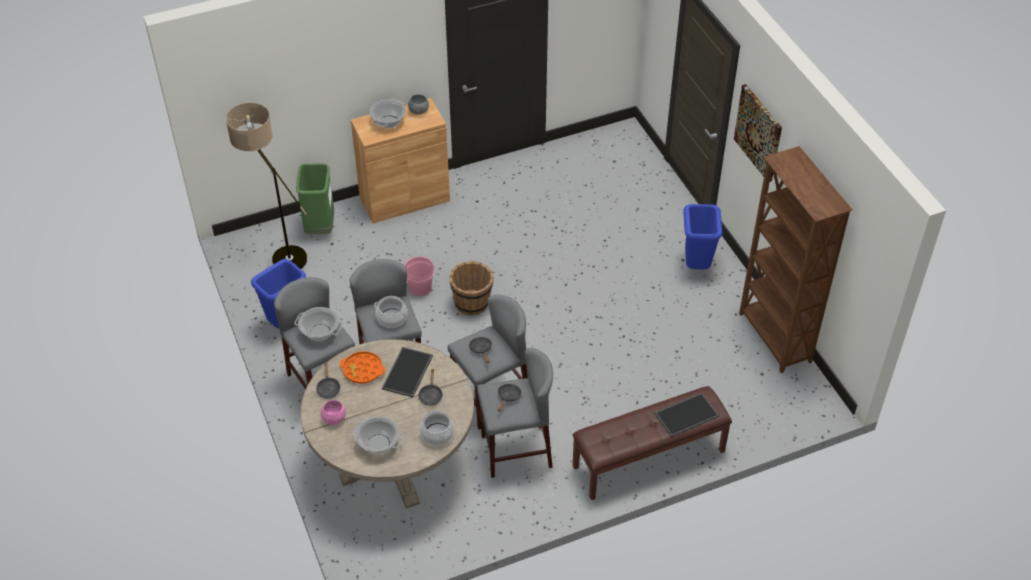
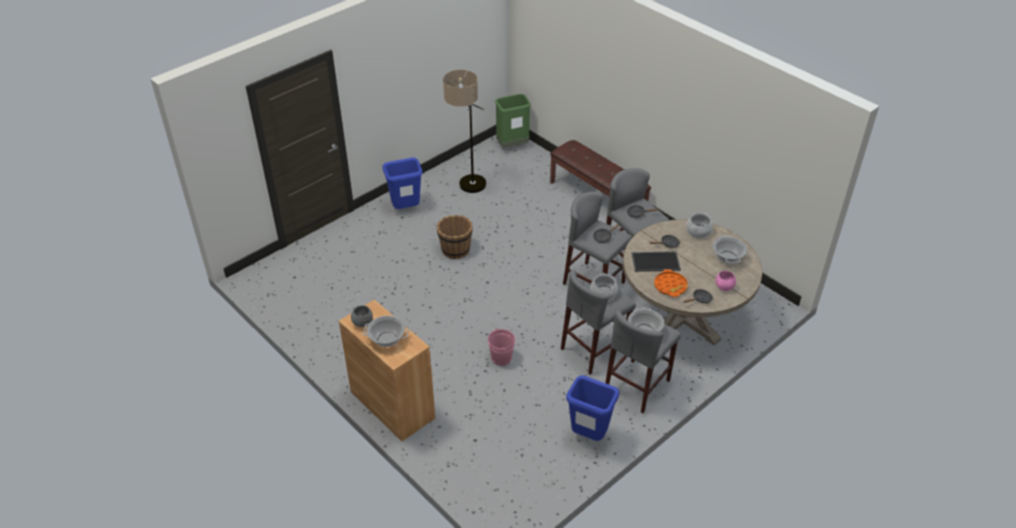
camera: 110 degrees left, 5 degrees down
floor lamp [226,103,307,269] -> floor lamp moved to [443,70,486,193]
green trash can [296,164,334,234] -> green trash can moved to [495,94,531,147]
brown bucket [449,261,494,316] -> brown bucket moved to [437,215,473,259]
tray [654,392,719,437] -> none
picture [734,84,782,182] -> none
brown bookcase [739,146,853,373] -> none

